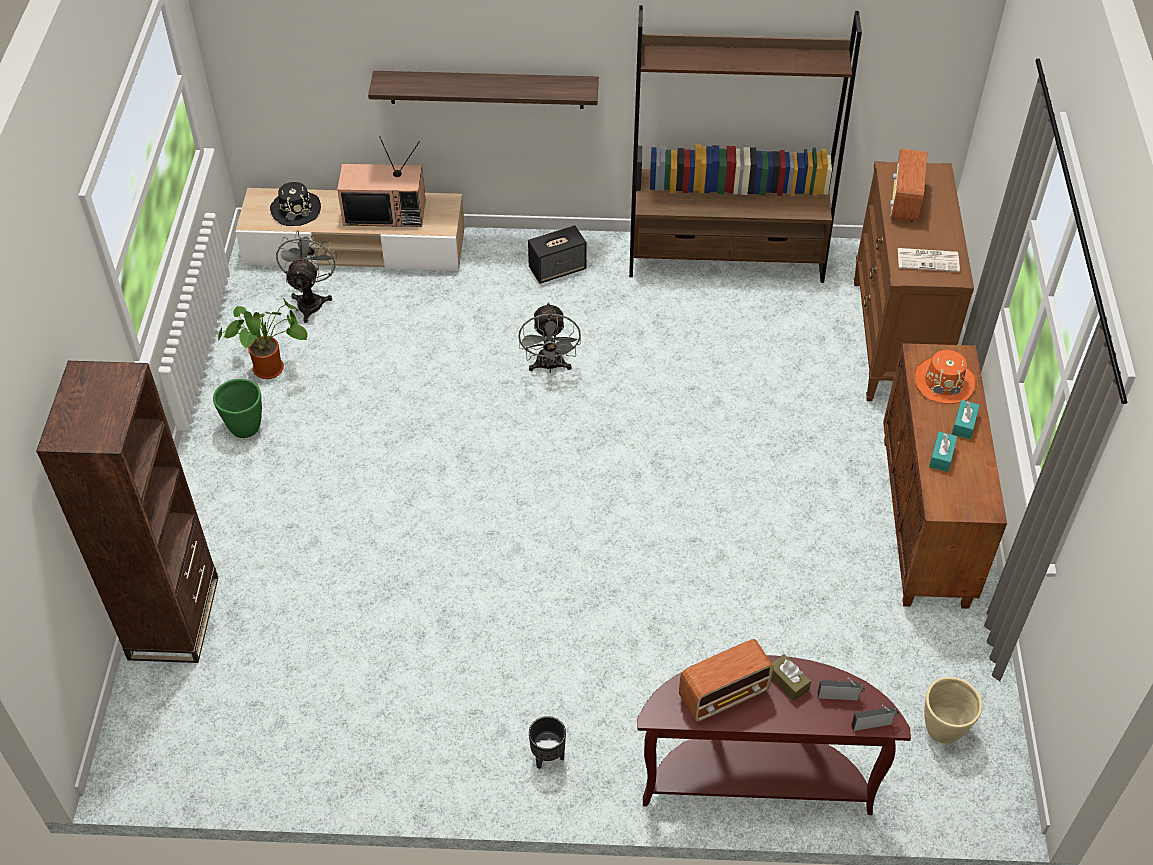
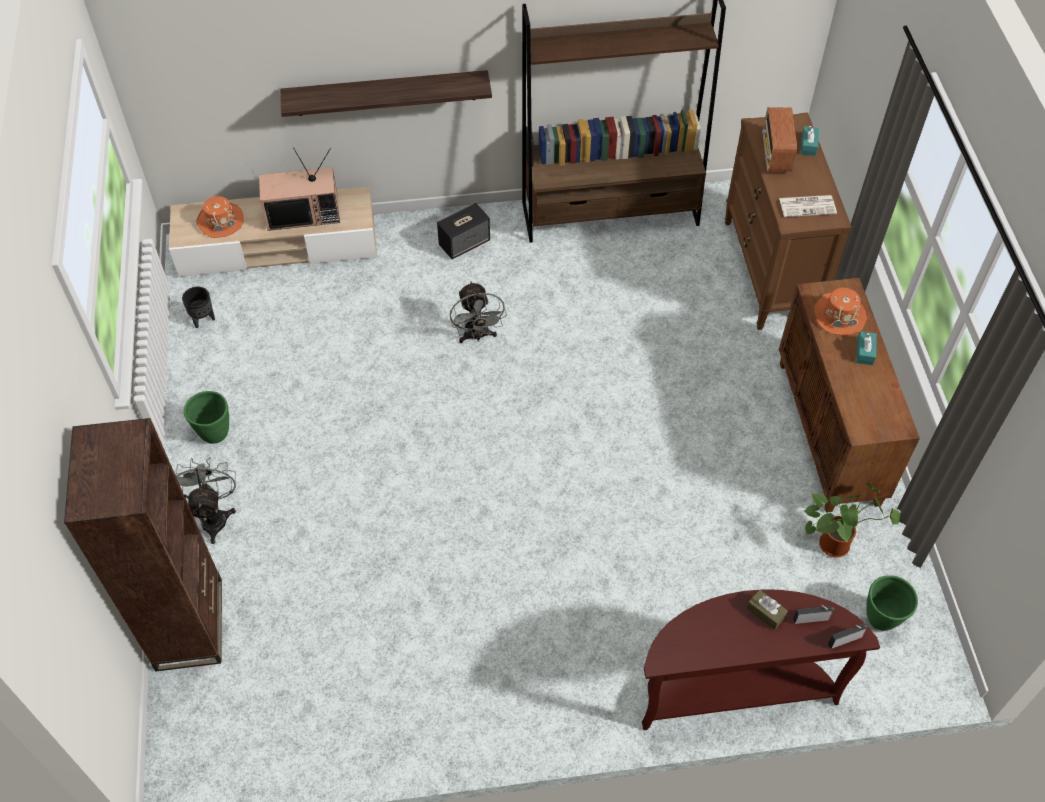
camera: 10 degrees left, 5 degrees up
potted plant [218,298,307,379] -> potted plant moved to [804,482,900,558]
black hat [270,182,321,226] -> orange hat [197,196,244,238]
grey fan [276,230,337,323] -> grey fan moved to [176,457,236,544]
black planter [529,716,566,769] -> black planter moved to [182,287,215,328]
radio [679,639,774,722] -> none
beige planter [924,677,982,744] -> green planter [866,576,918,631]
turquoise tissue box [929,432,957,472] -> turquoise tissue box moved to [801,126,819,156]

